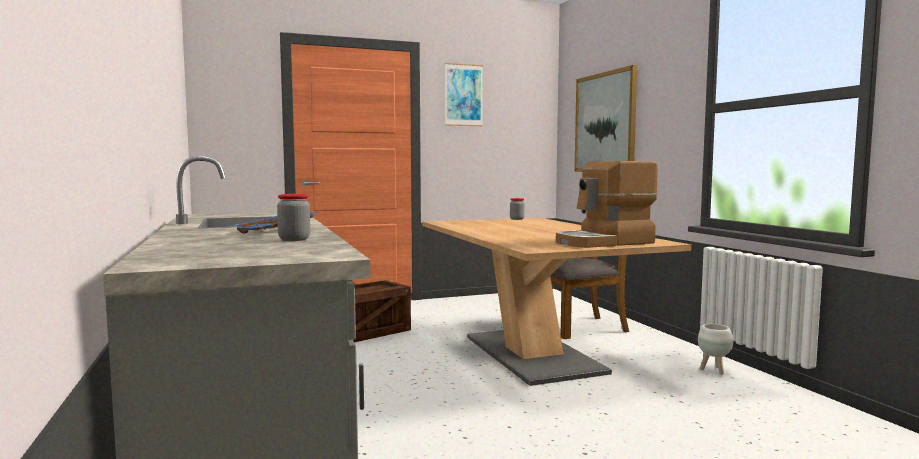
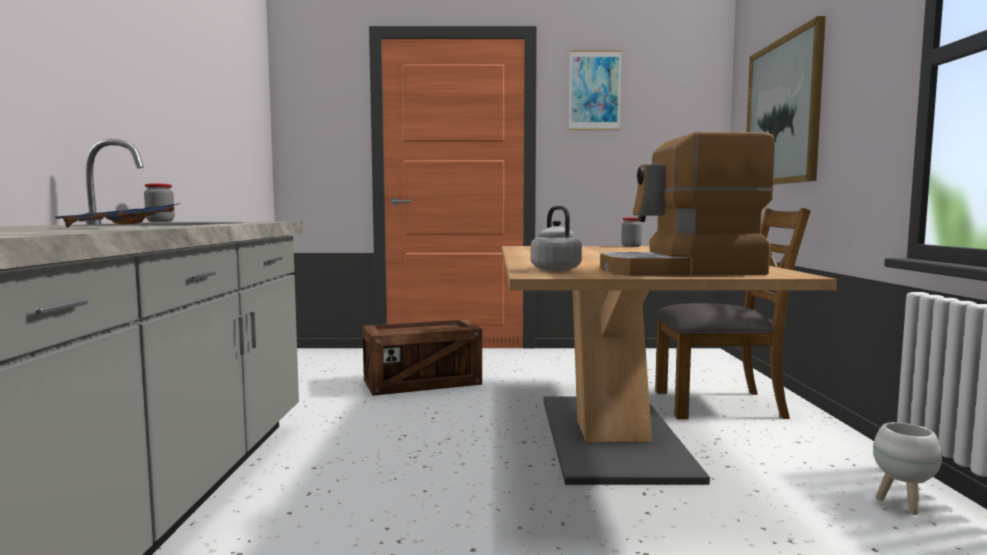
camera: 20 degrees right, 0 degrees up
jar [277,194,310,241] -> jar moved to [144,184,175,222]
none -> grey kettle [530,206,582,271]

